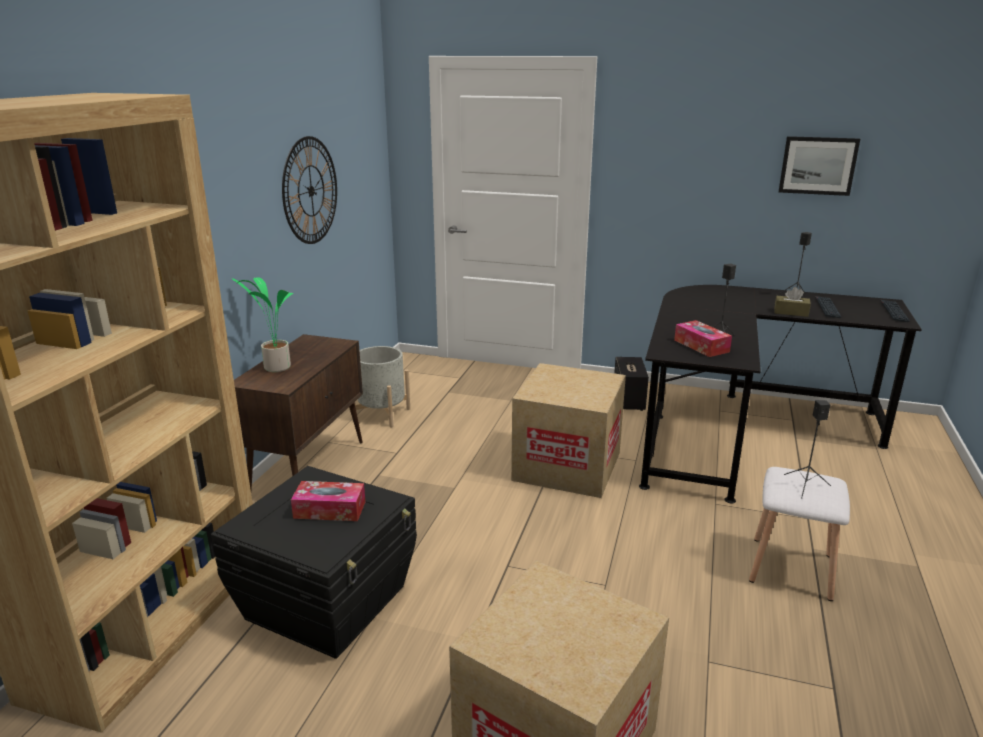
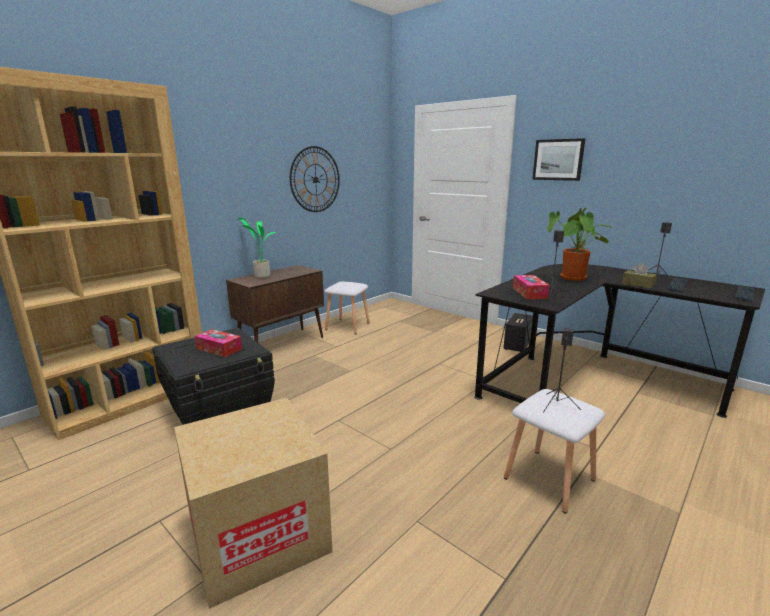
camera: 25 degrees right, 5 degrees down
grey planter [354,346,410,428] -> white stool [324,281,370,334]
cardboard box [511,363,626,498] -> none
picture [779,136,860,196] -> picture moved to [532,138,585,181]
none -> potted plant [547,208,613,281]

